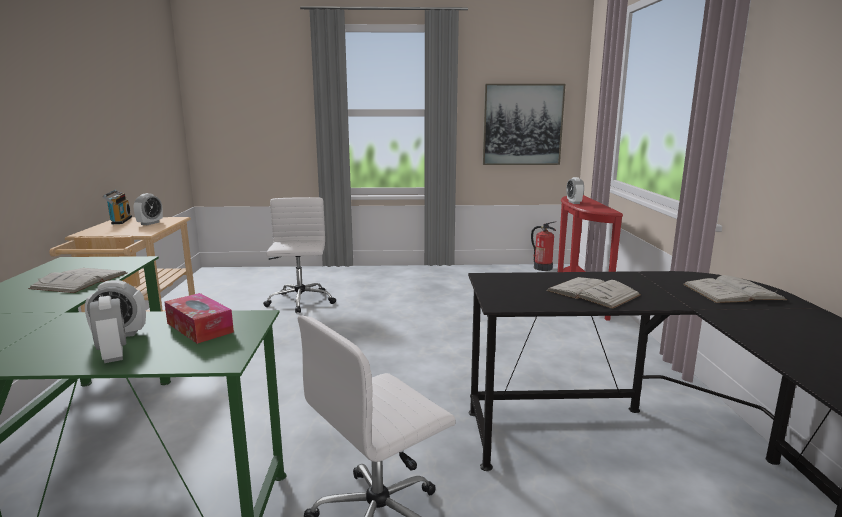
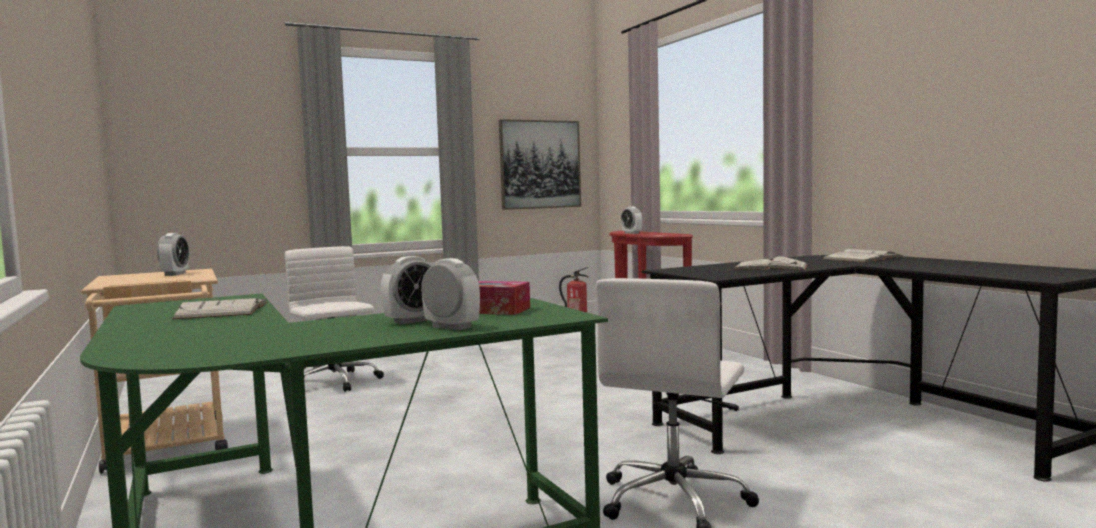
camera: 25 degrees left, 10 degrees down
radio [103,190,132,224] -> none

